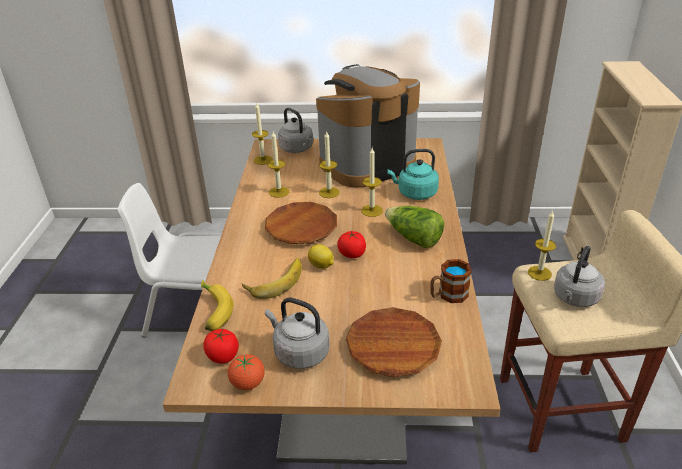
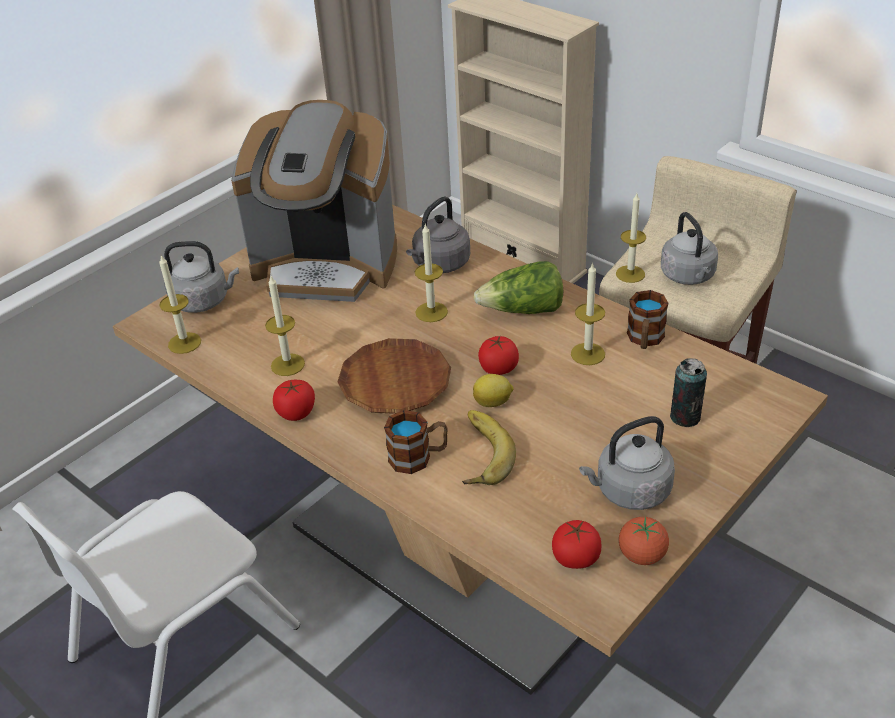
camera: 50 degrees left, 5 degrees up
banana [201,280,234,331] -> none
coffee machine [316,64,420,187] -> coffee machine turned 90 degrees counterclockwise [231,100,397,302]
candle [319,132,340,198] -> candle moved to [571,262,605,365]
brown plate [346,307,442,377] -> can [670,358,707,427]
turquoise kettle [387,149,439,200] -> grey kettle [406,196,470,273]
none -> tomato [273,380,315,421]
none -> mug [384,410,448,474]

